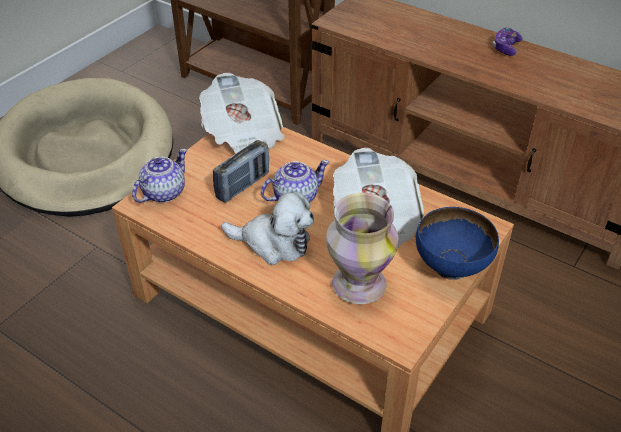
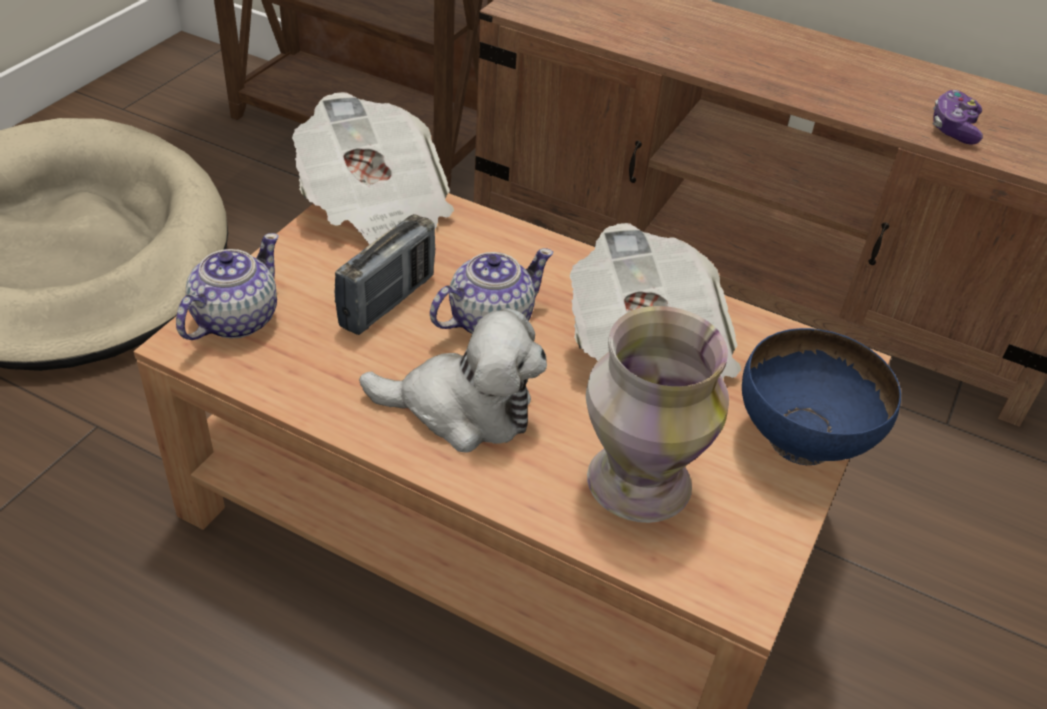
camera: 10 degrees left, 0 degrees up
game controller [493,28,523,56] -> game controller moved to [933,90,983,145]

